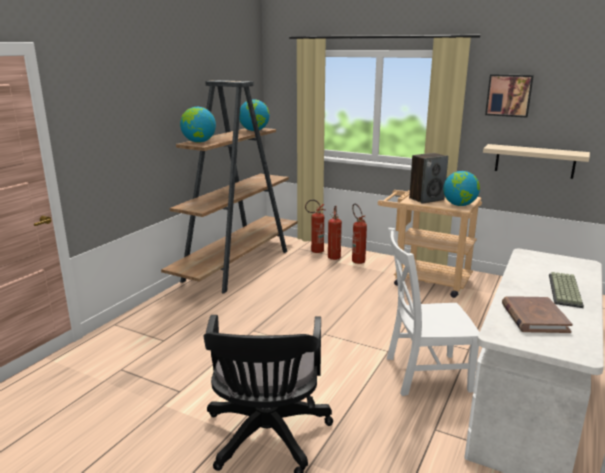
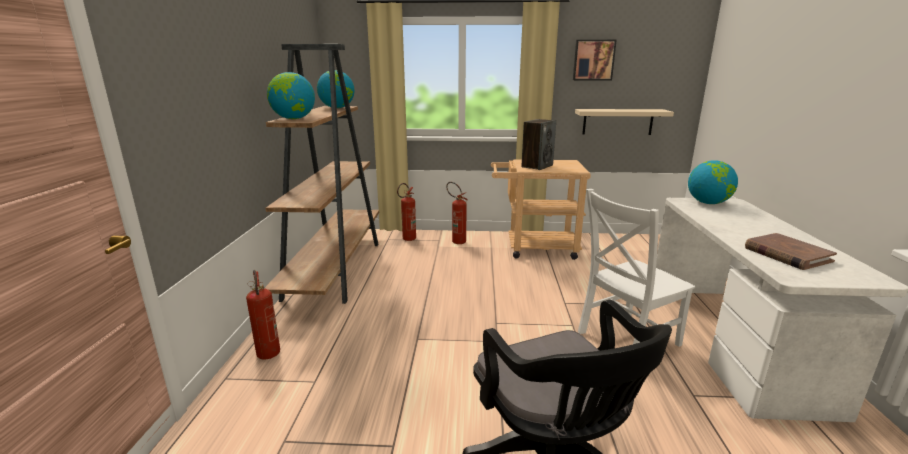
camera: 25 degrees left, 0 degrees up
fire extinguisher [328,206,342,260] -> fire extinguisher moved to [246,270,280,359]
globe [443,171,480,206] -> globe moved to [688,160,738,204]
keyboard [549,272,584,308] -> none

